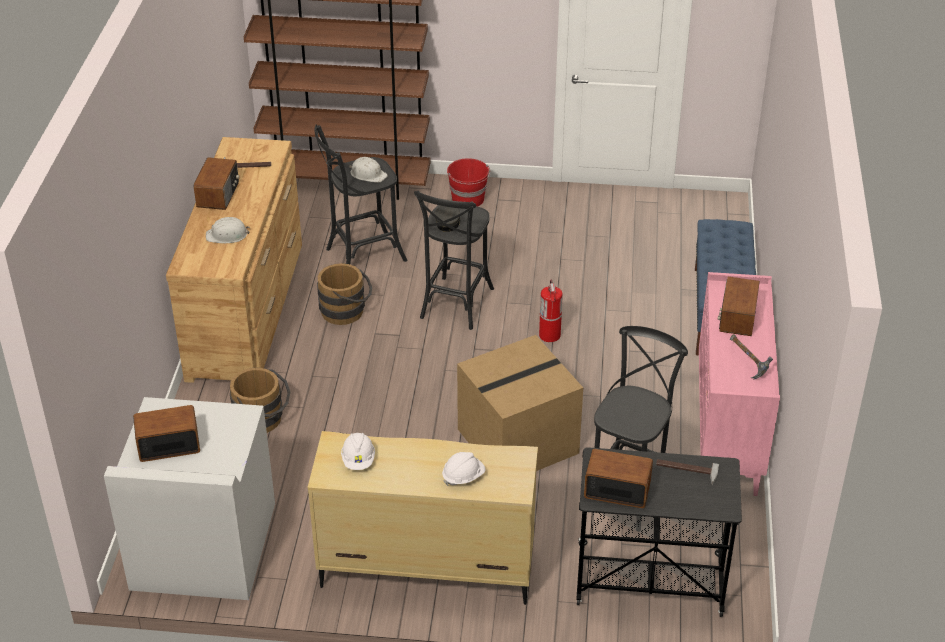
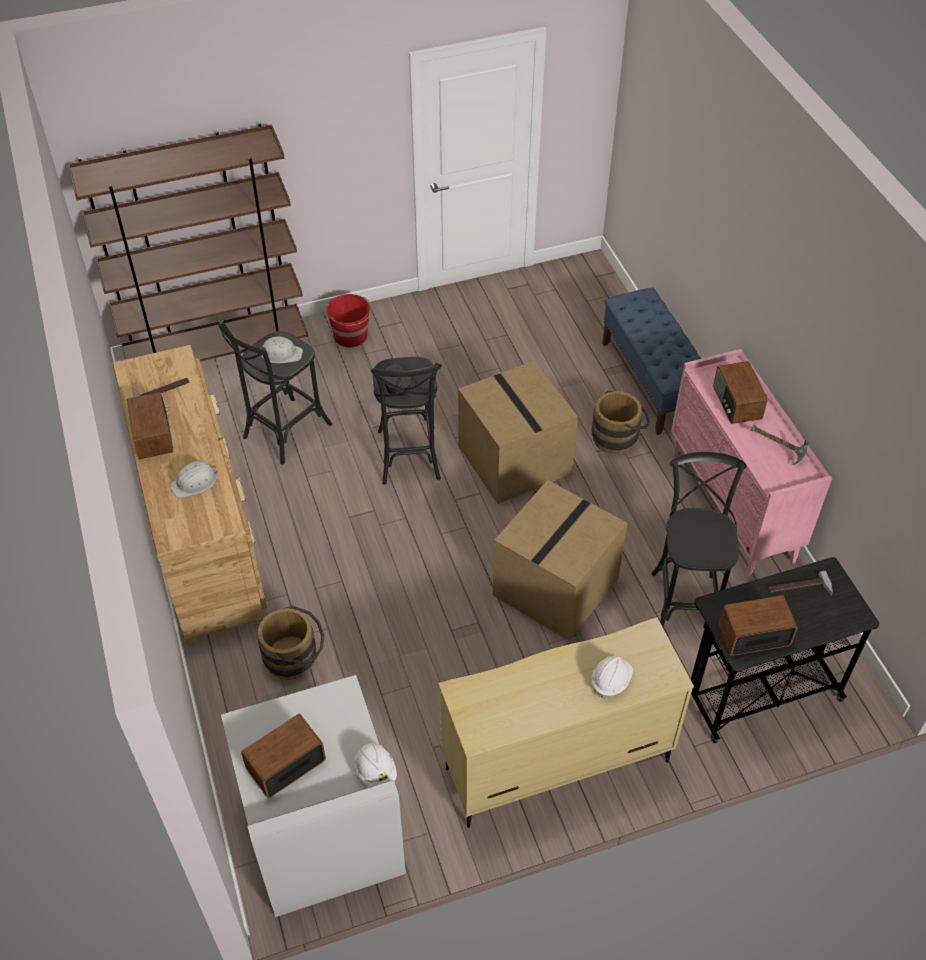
camera: 25 degrees left, 10 degrees up
brown bucket [317,263,372,325] -> brown bucket moved to [592,391,650,455]
white hard hat [341,433,375,470] -> white hard hat moved to [354,743,397,787]
fire extinguisher [539,280,563,342] -> cardboard box [458,361,578,504]

